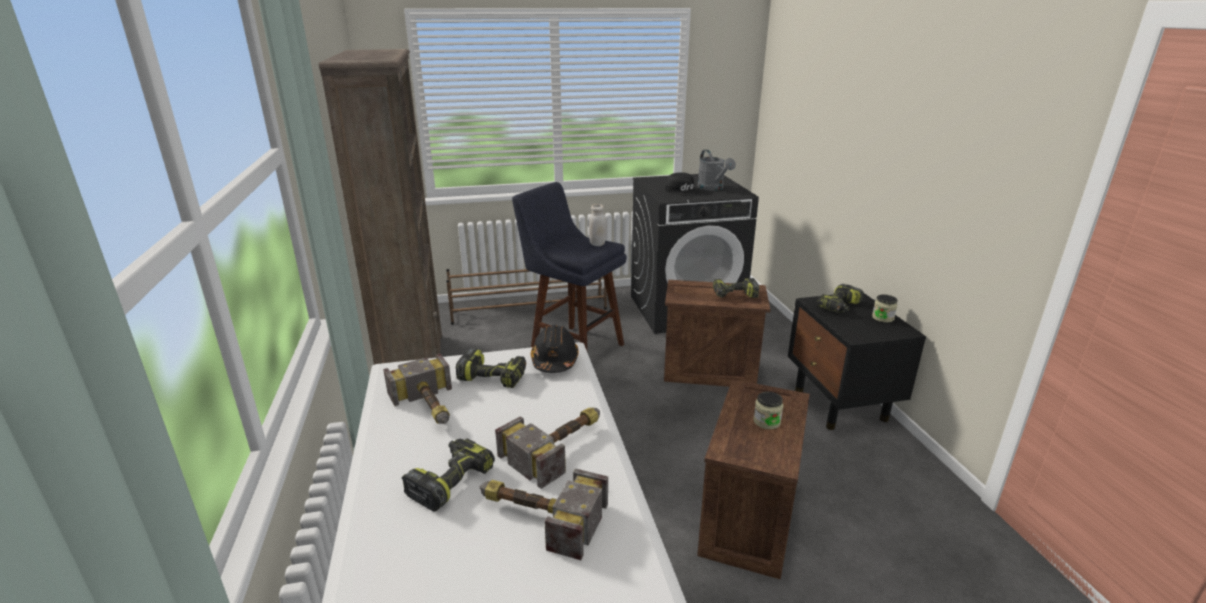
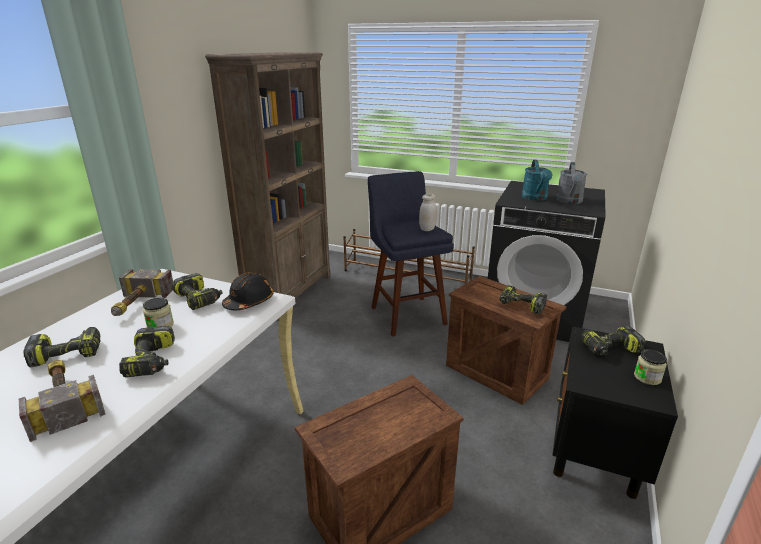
camera: 35 degrees right, 0 degrees up
hammer [495,408,600,489] -> power drill [119,326,175,377]
black cap [665,172,700,196] -> turquoise watering can [522,160,552,201]
jar [753,392,783,429] -> jar moved to [143,298,174,327]

